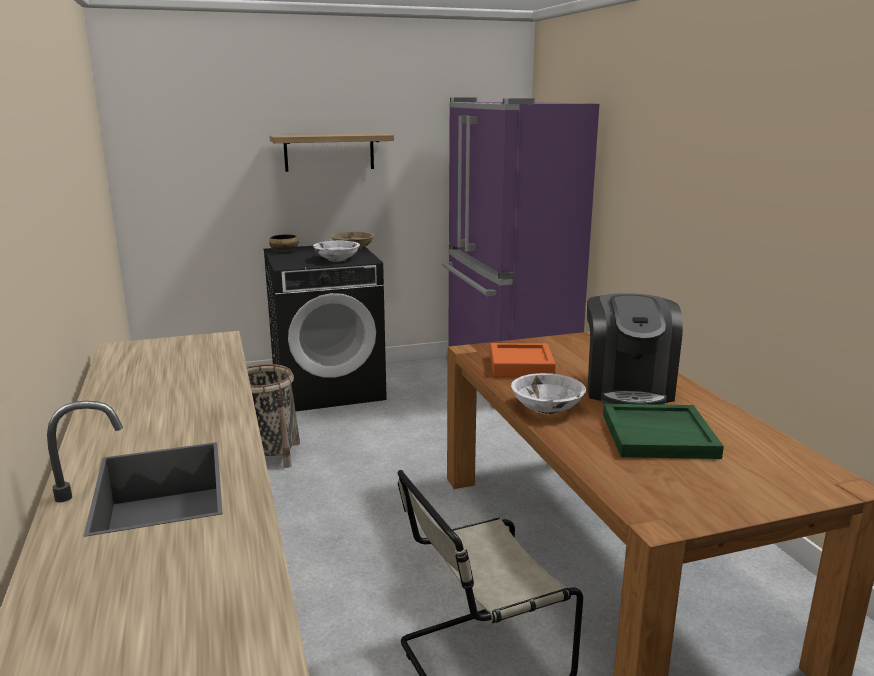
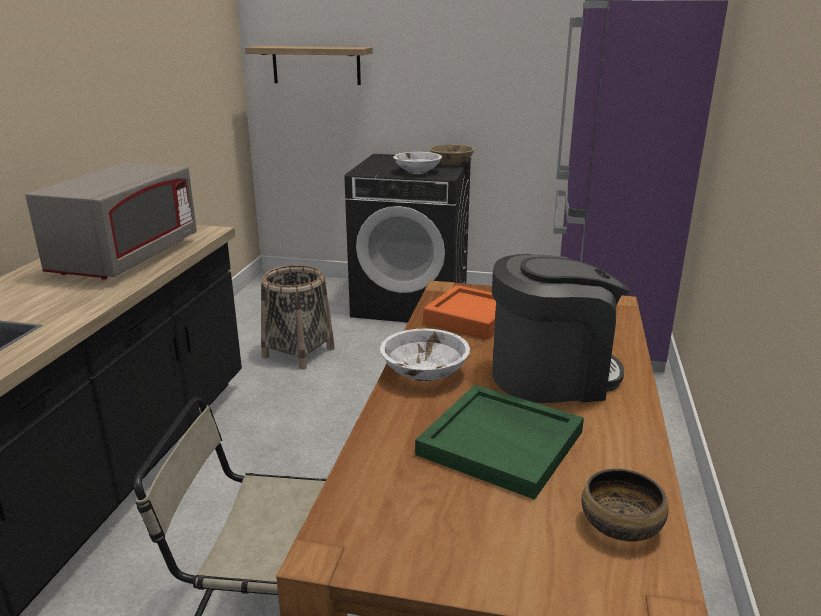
camera: 30 degrees right, 5 degrees up
shelf [269,133,394,172] -> shelf moved to [245,46,373,85]
bowl [269,235,298,252] -> bowl moved to [581,468,668,541]
coffee machine [587,293,683,405] -> coffee machine turned 135 degrees counterclockwise [492,254,631,403]
none -> grey microwave [25,163,197,280]

